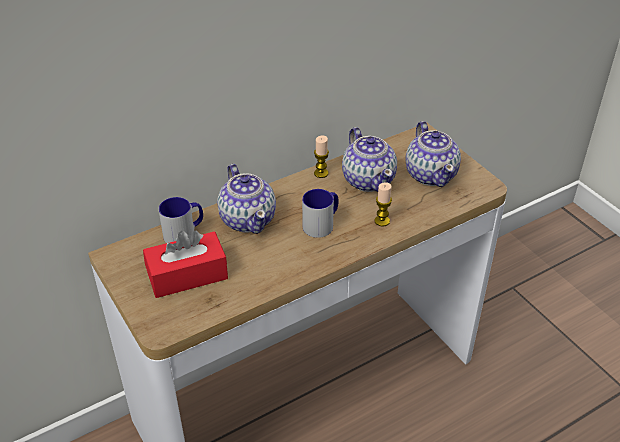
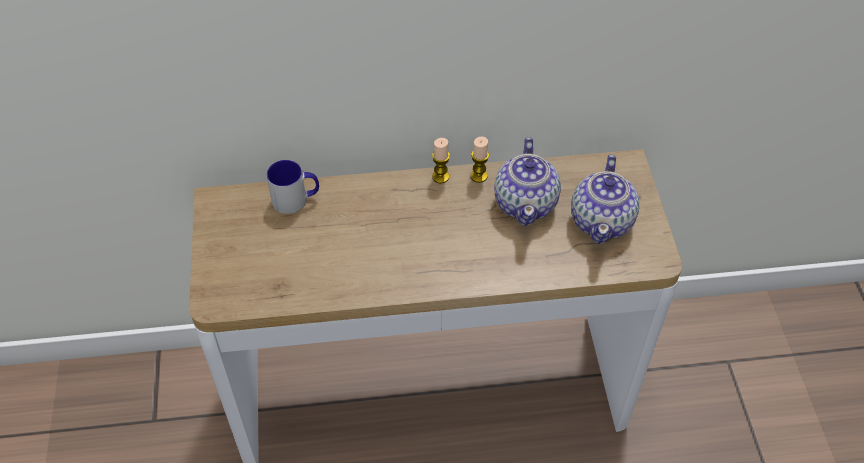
camera: 25 degrees right, 10 degrees up
red tissue box [143,230,228,298] -> none
teapot [217,164,276,234] -> none
mug [302,189,339,238] -> none
candle [374,182,392,226] -> candle moved to [432,138,450,183]

